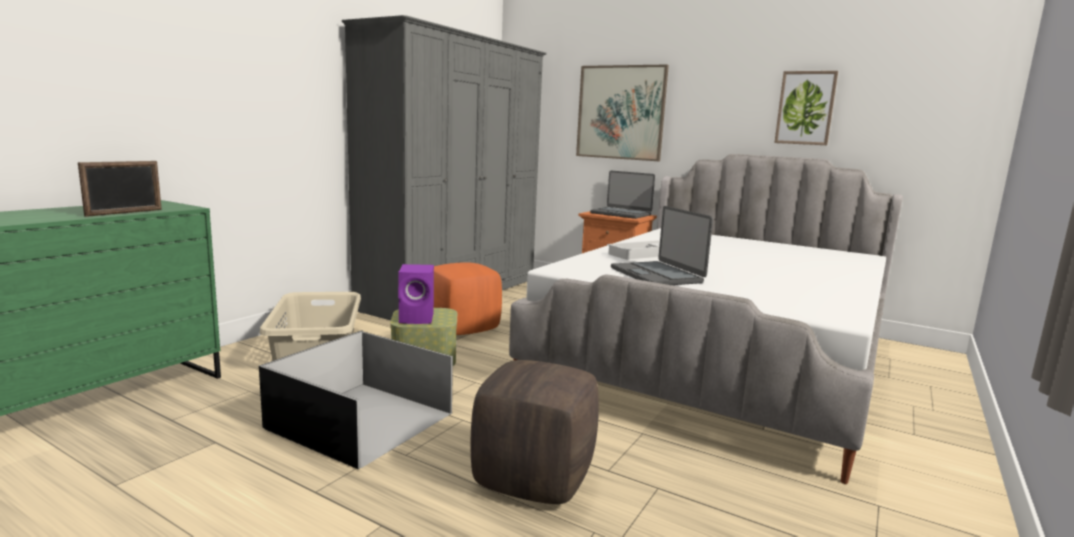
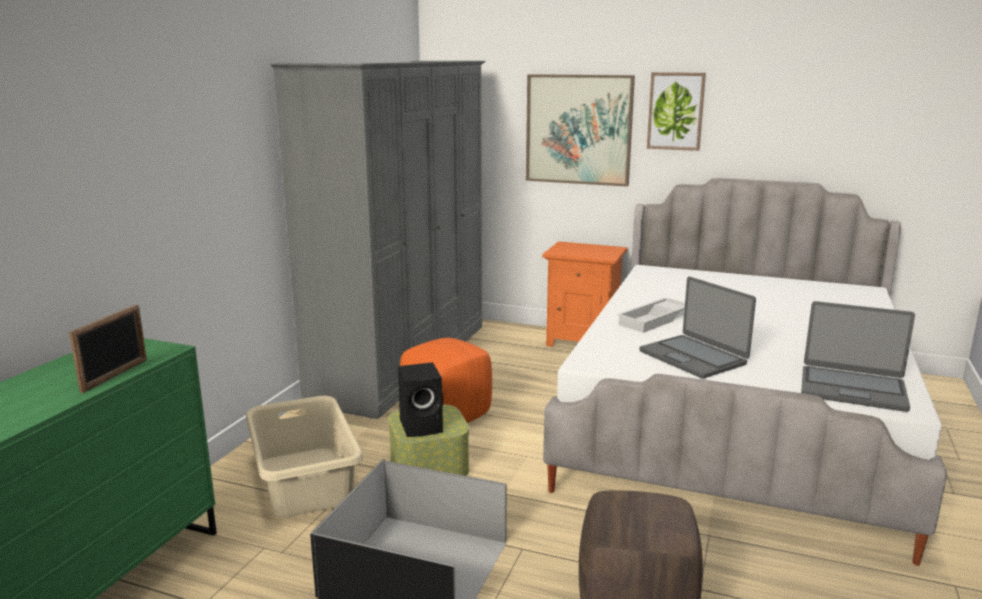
camera: 10 degrees left, 5 degrees up
purple speaker [398,264,434,324] -> black speaker [398,362,443,437]
laptop [590,171,655,219] -> laptop moved to [801,301,915,412]
picture [774,71,838,145] -> picture moved to [647,72,706,151]

